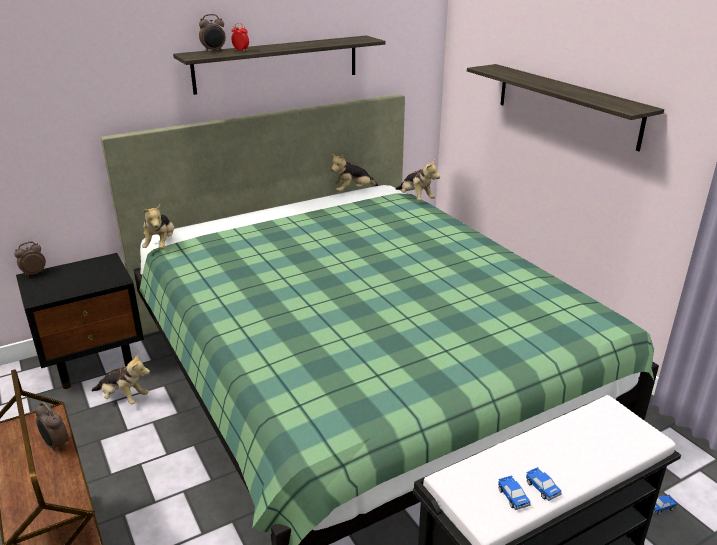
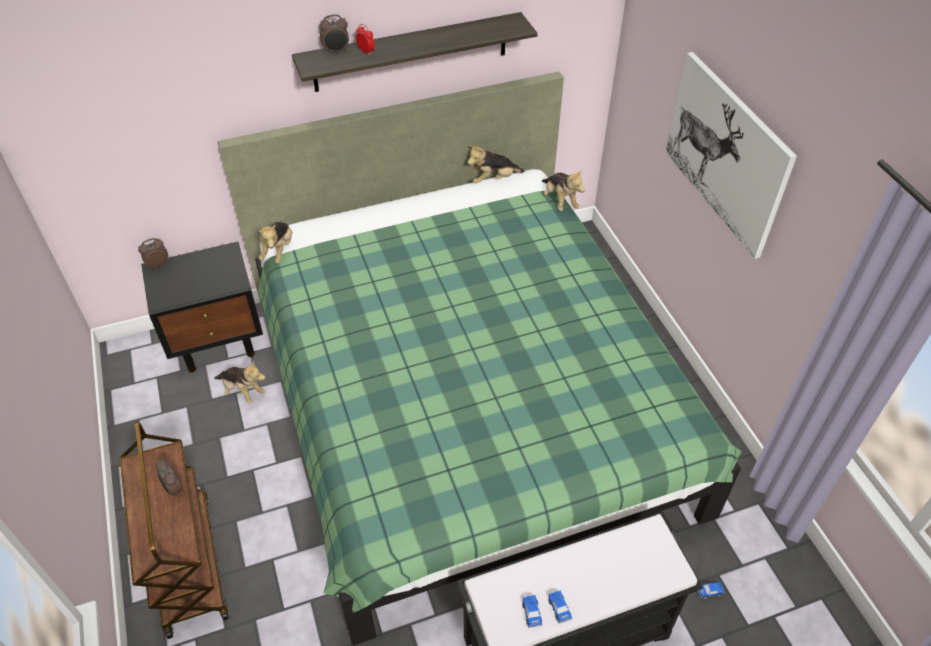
camera: 10 degrees right, 20 degrees up
shelf [467,64,664,151] -> picture [665,52,797,259]

